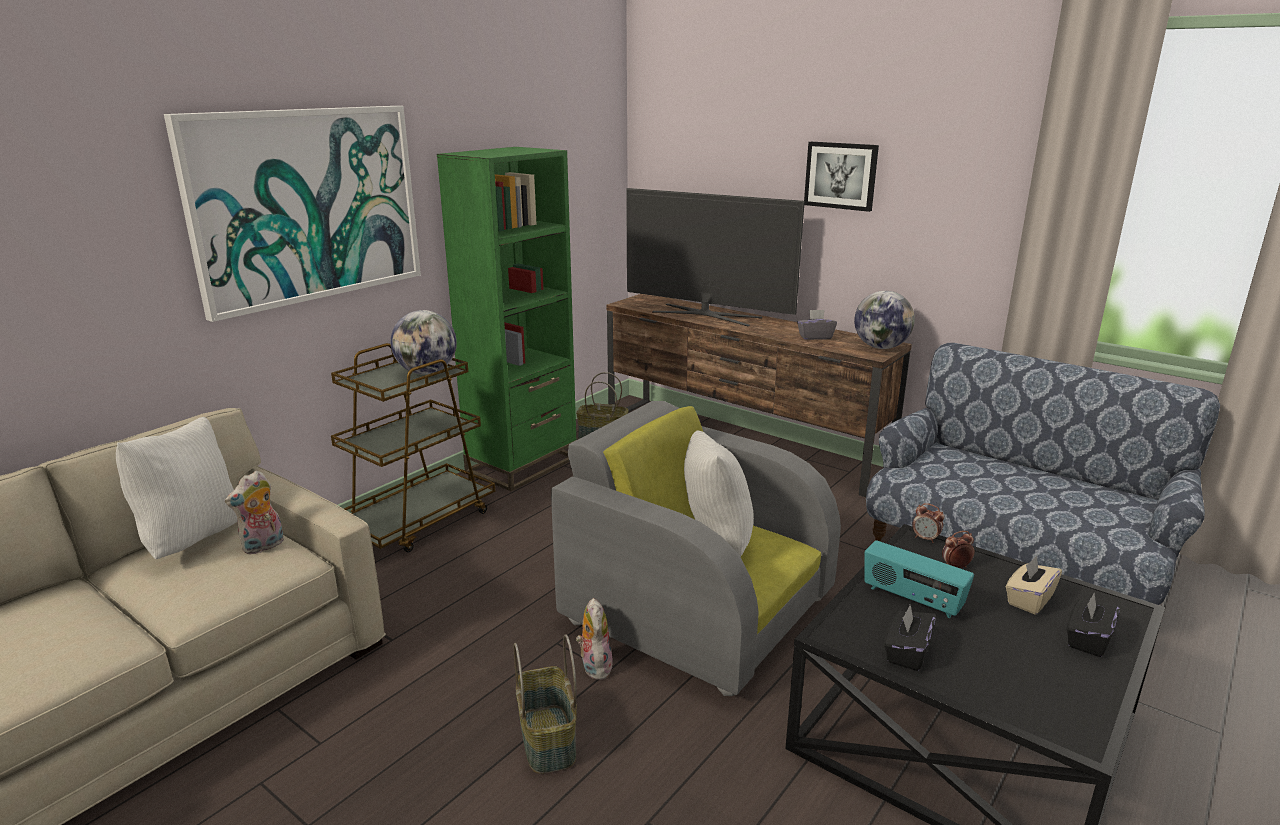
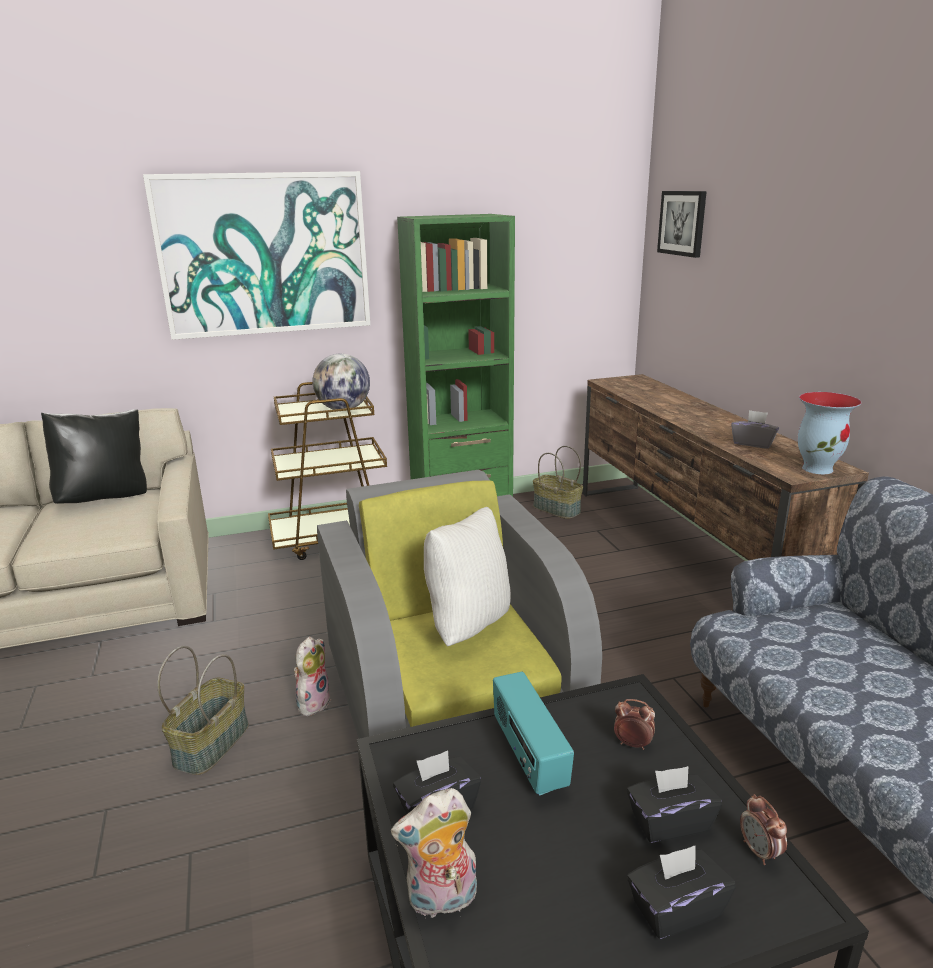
camera: 35 degrees right, 0 degrees up
white pillow [116,417,238,559] -> black pillow [41,409,147,504]
plush toy [225,470,284,554] -> plush toy moved to [391,788,477,918]
television [626,188,805,326] -> none
picture [804,142,879,212] -> picture moved to [657,191,707,258]
globe [854,291,915,349] -> vase [798,392,862,474]
alarm clock [912,503,944,543] -> alarm clock moved to [740,794,787,865]
beige tissue box [1006,556,1062,615] -> black tissue box [627,766,722,843]

